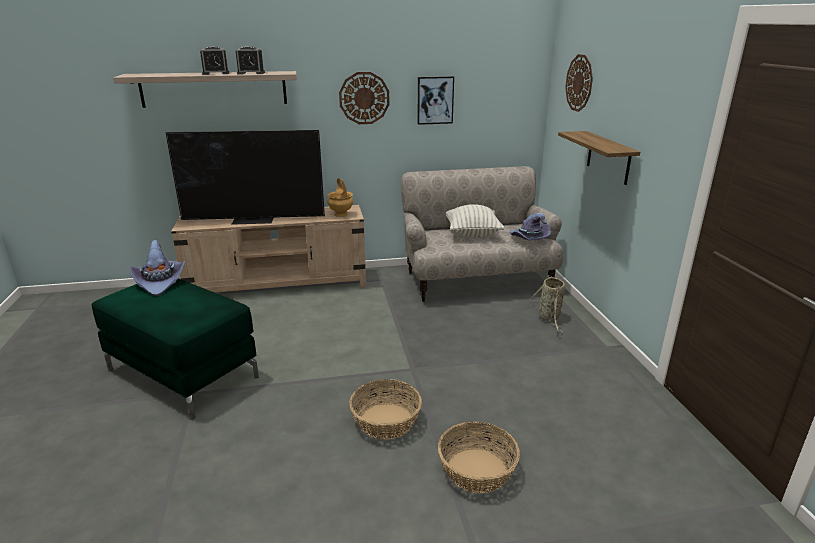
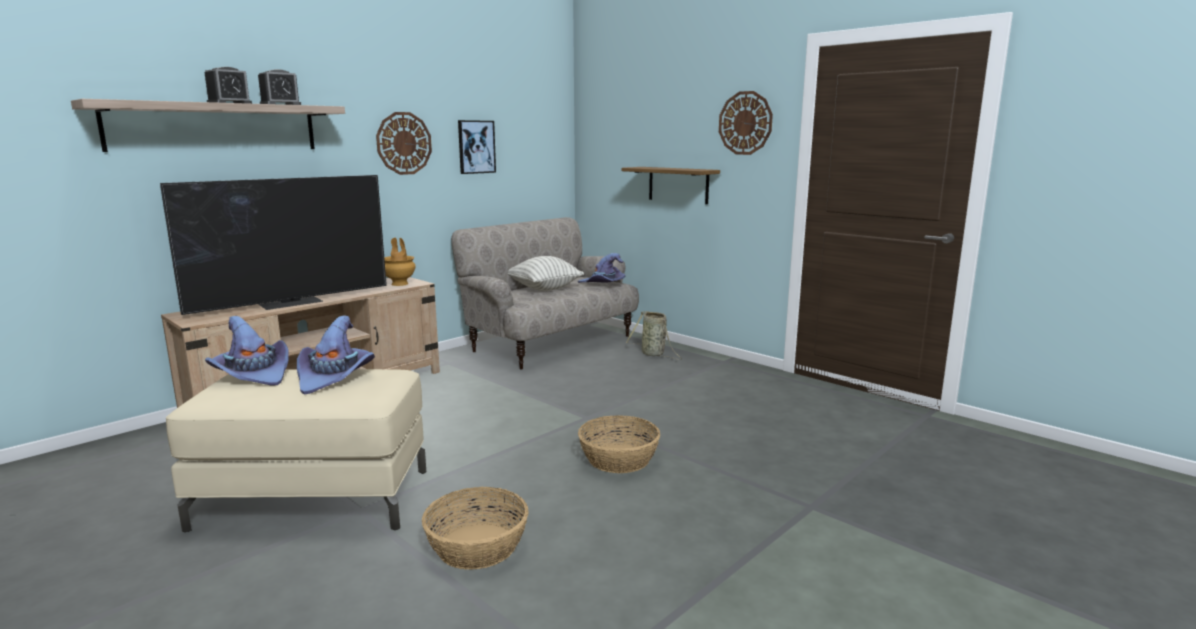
camera: 35 degrees left, 10 degrees down
green ottoman [91,278,259,420] -> beige ottoman [166,369,426,532]
basket [438,422,520,493] -> basket moved to [422,487,528,570]
wall clock [565,54,593,112] -> wall clock moved to [719,91,773,155]
none -> purple hat [297,315,375,395]

